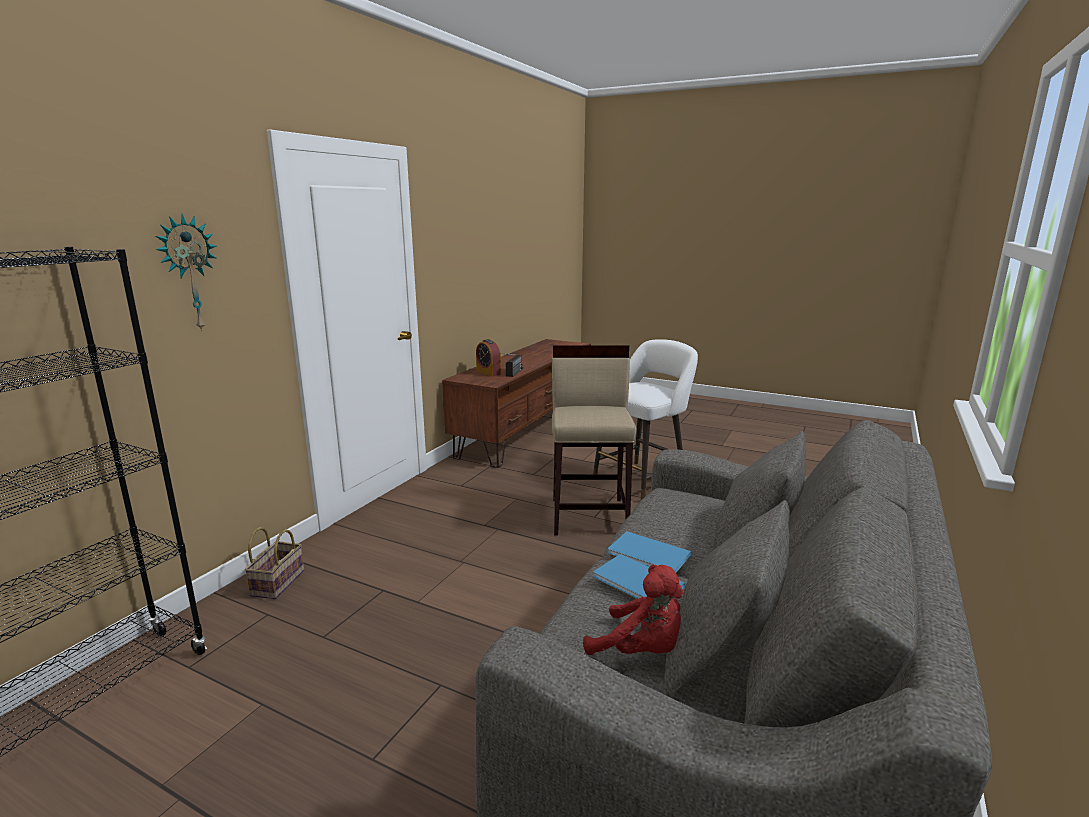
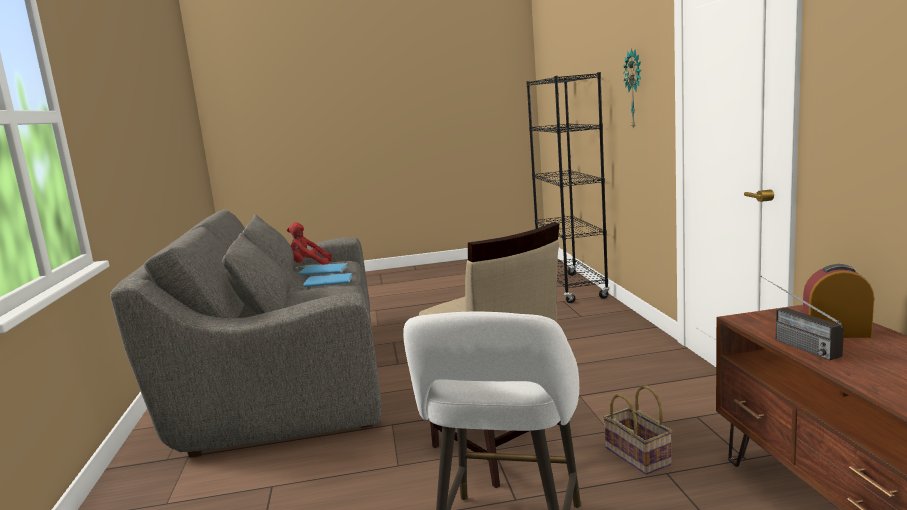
camera: 145 degrees right, 5 degrees down
basket [244,527,304,599] -> basket moved to [603,385,672,475]

